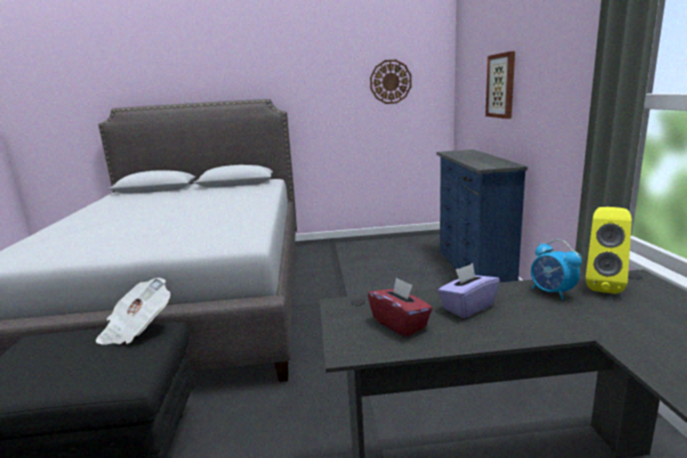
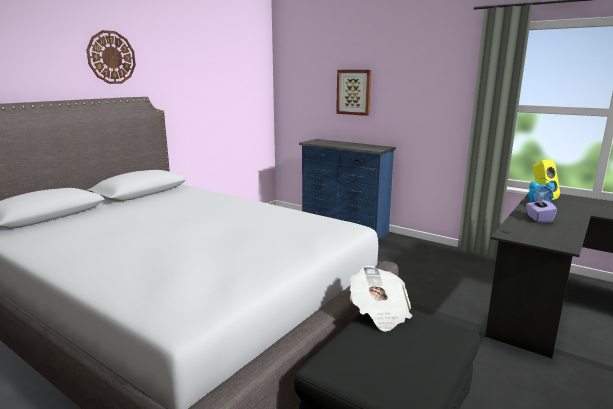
camera: 50 degrees left, 0 degrees up
red tissue box [368,277,433,337] -> none
wall clock [370,60,412,104] -> wall clock moved to [86,30,136,84]

